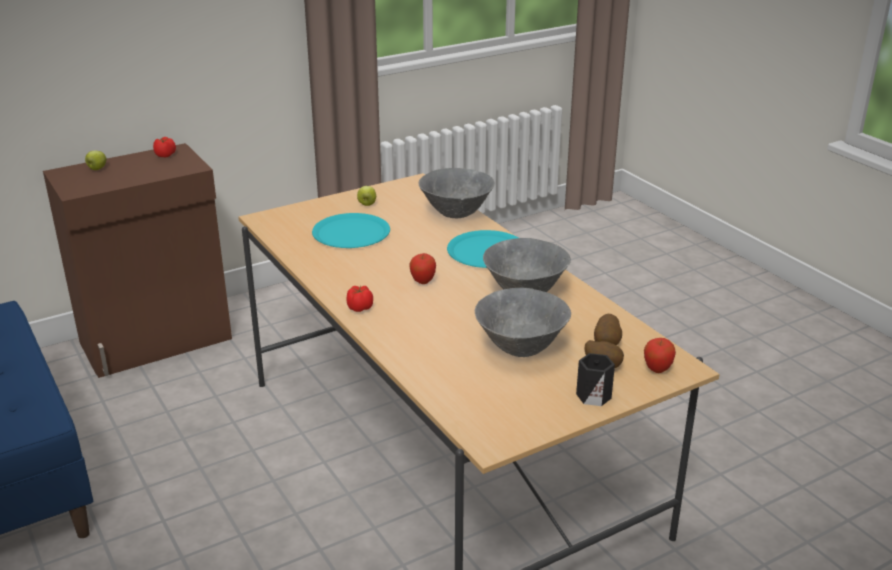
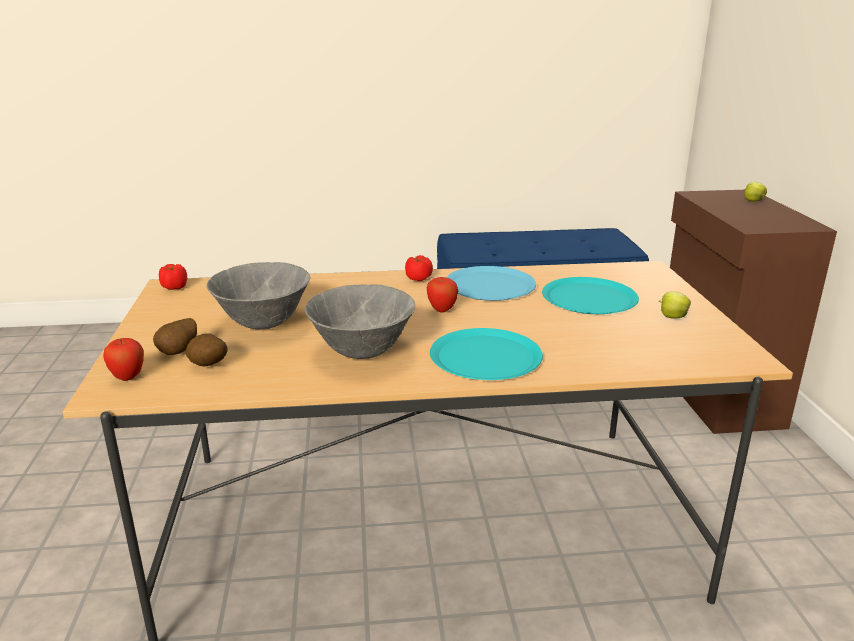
camera: 115 degrees right, 5 degrees down
tomato [153,137,176,158] -> tomato moved to [159,264,187,290]
grey bowl [419,168,495,218] -> none
black mug [576,353,615,406] -> none
none -> blue plate [446,266,536,301]

